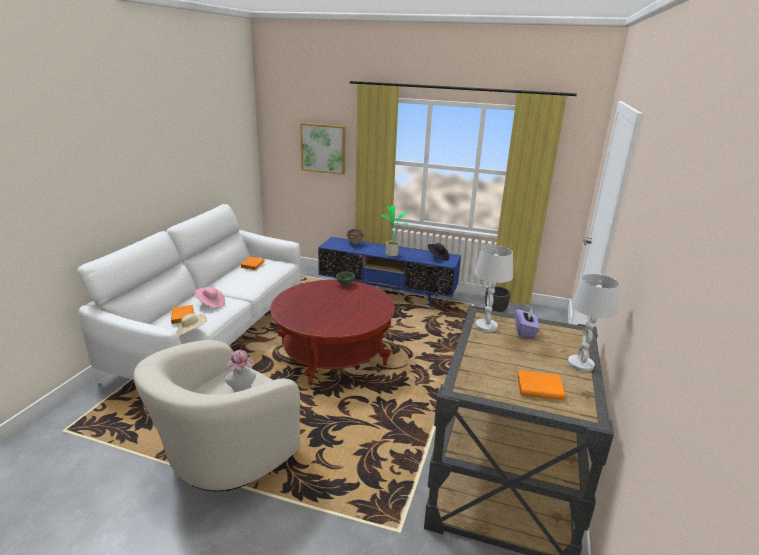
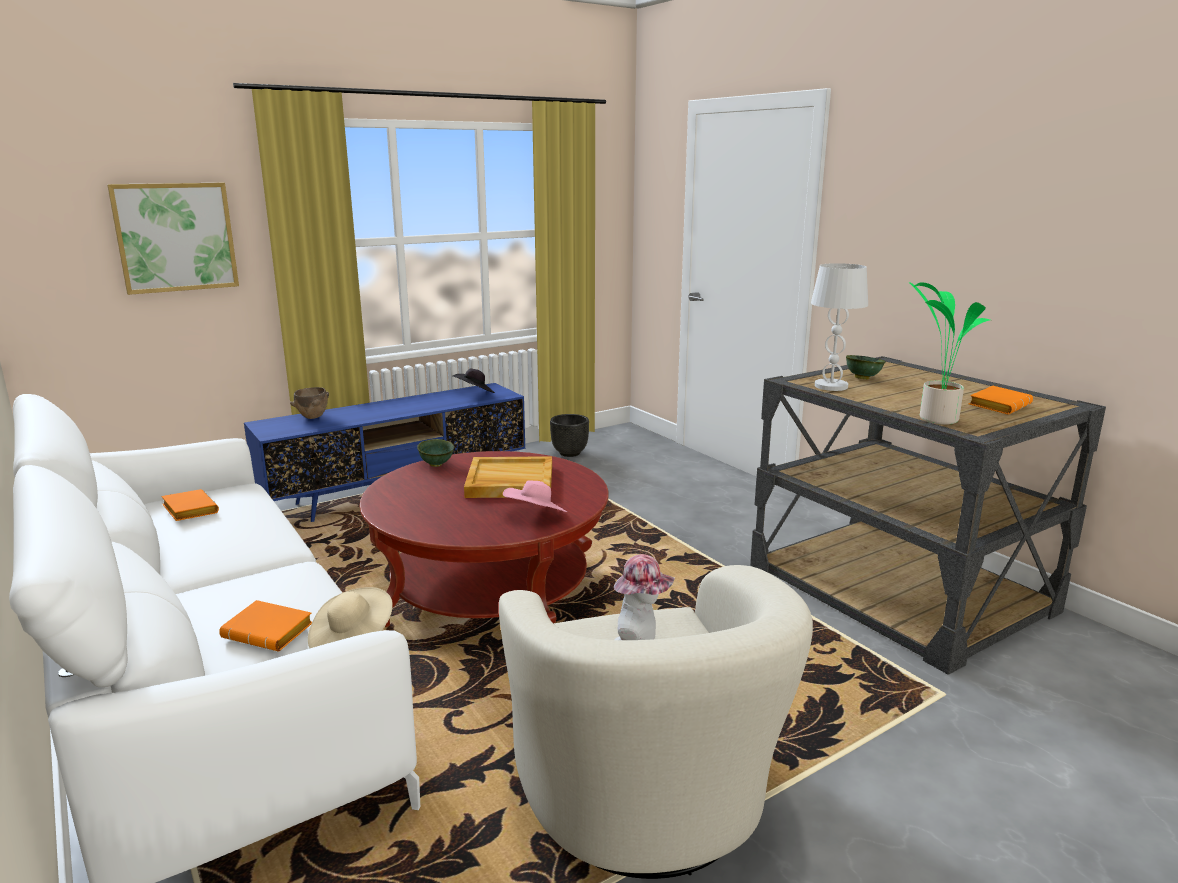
camera: 50 degrees left, 5 degrees down
pink hat [195,287,225,308] -> pink hat moved to [503,481,567,512]
potted plant [382,205,408,257] -> potted plant moved to [909,282,990,425]
purple tissue box [515,308,540,338] -> green bowl [846,355,886,379]
white table lamp [568,274,620,371] -> none
none -> beige tray [464,456,552,498]

